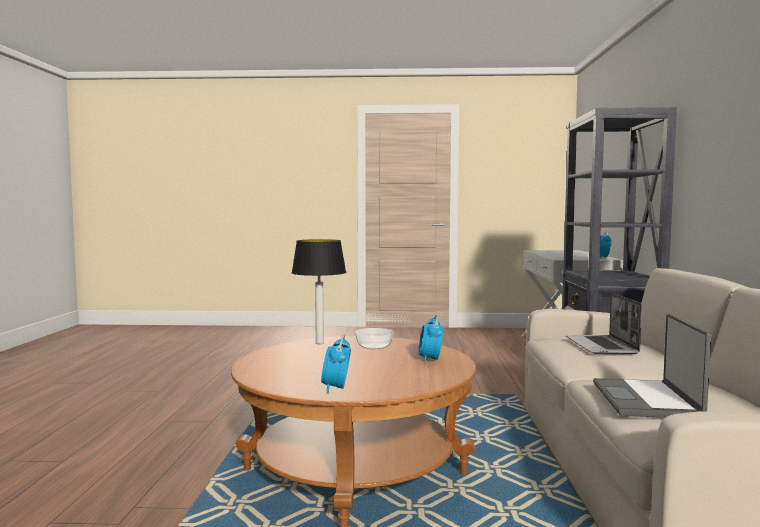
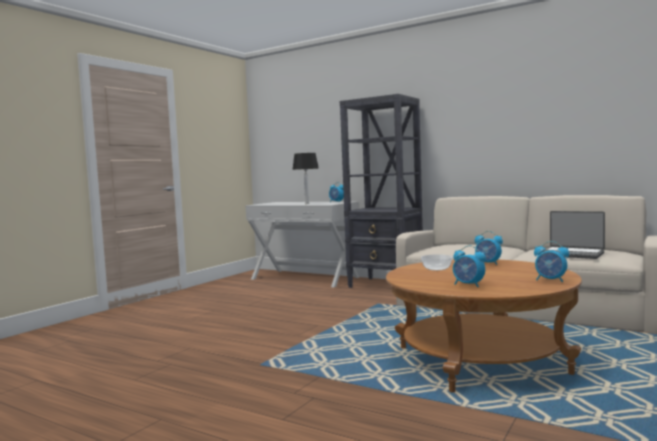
camera: 60 degrees left, 0 degrees up
table lamp [292,239,346,344] -> table lamp moved to [292,153,319,204]
laptop [566,293,642,354] -> none
none -> alarm clock [453,245,486,287]

